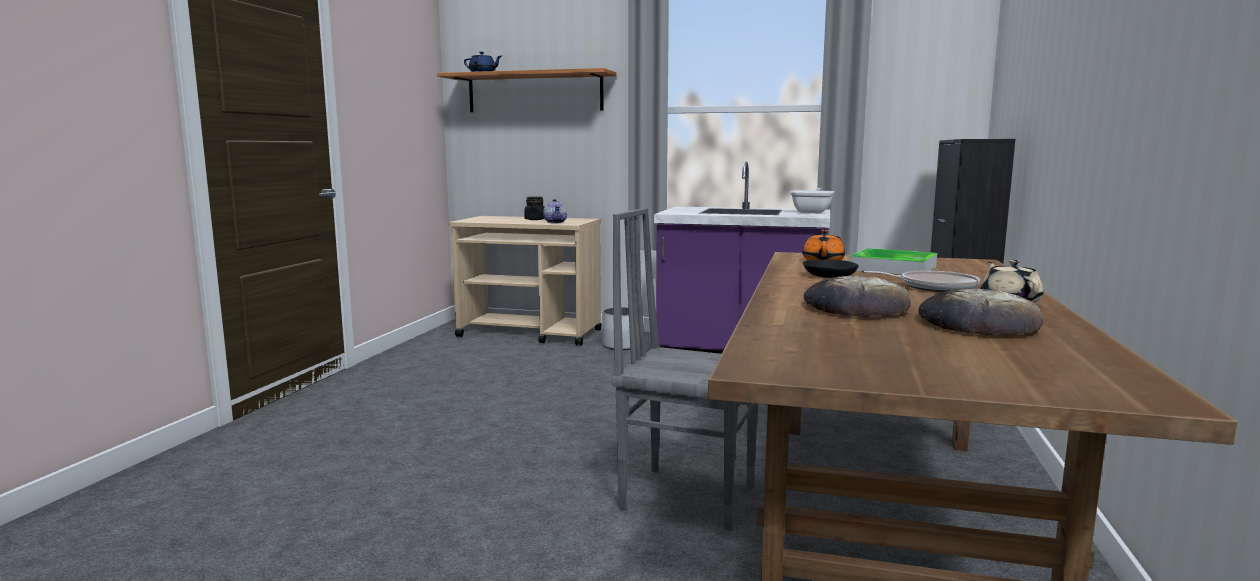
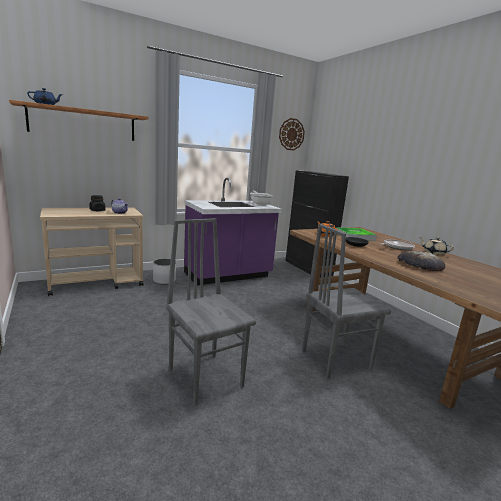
camera: 45 degrees left, 5 degrees up
bread [918,289,1043,336] -> none
none -> grey chair [165,218,256,406]
none -> wall clock [279,118,305,151]

